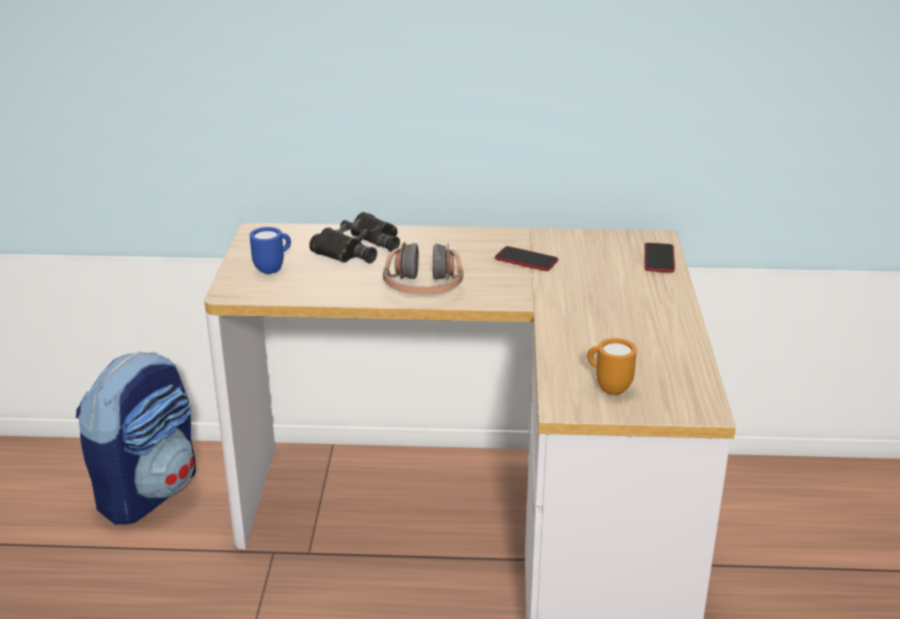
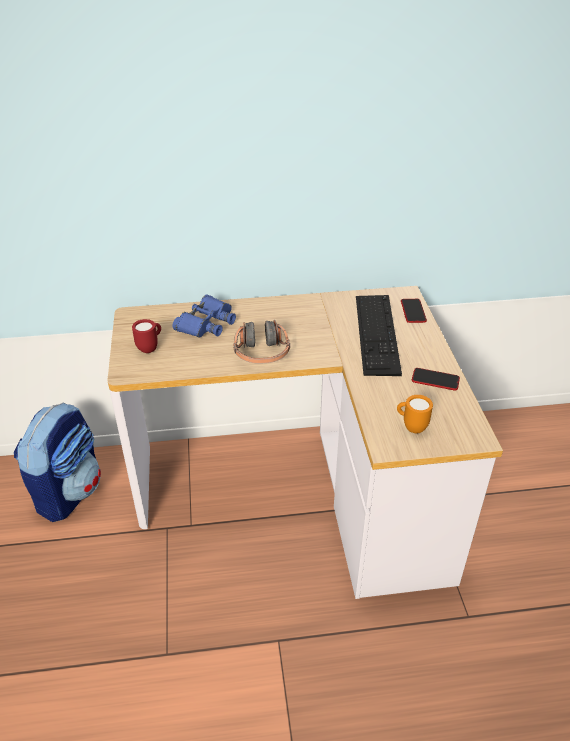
camera: 10 degrees left, 10 degrees up
blue mug [250,227,291,274] -> red mug [132,319,161,353]
black binoculars [309,212,400,264] -> blue binoculars [172,295,236,338]
phone [495,246,558,271] -> phone moved to [412,368,460,390]
none -> keyboard [356,295,402,376]

